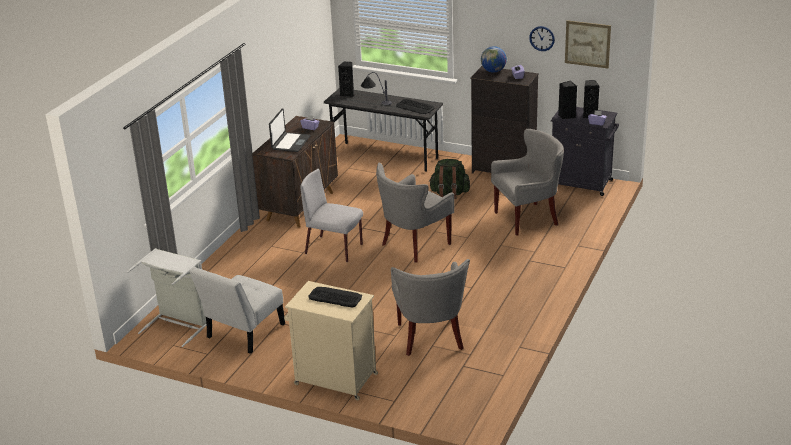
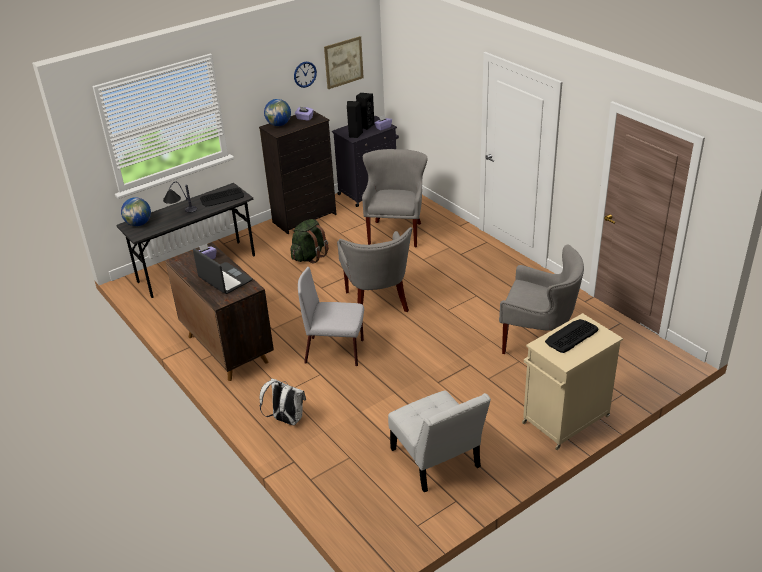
camera: 60 degrees left, 5 degrees up
grey laundry basket [127,248,207,347] -> none
grey chair [300,169,363,262] -> grey chair turned 45 degrees clockwise [298,267,364,366]
black speaker [338,62,354,97] -> globe [121,197,151,226]
none -> white backpack [260,378,306,425]

